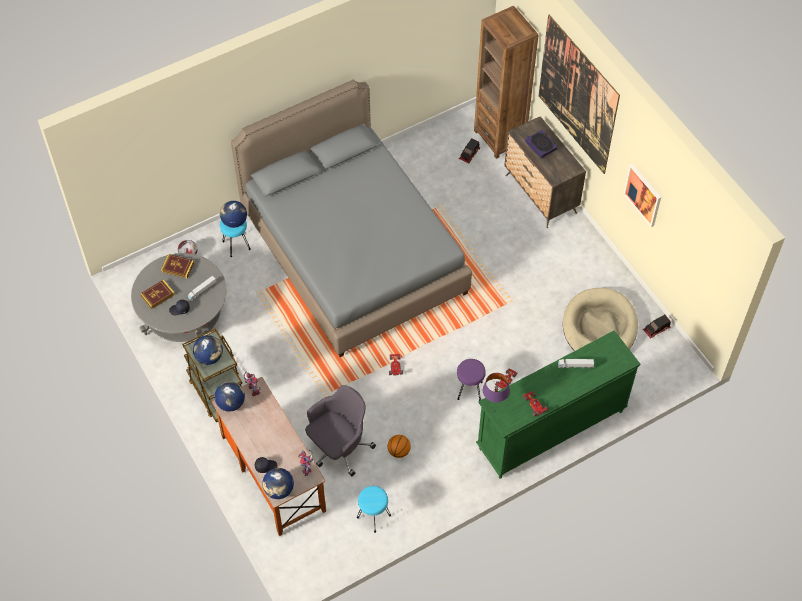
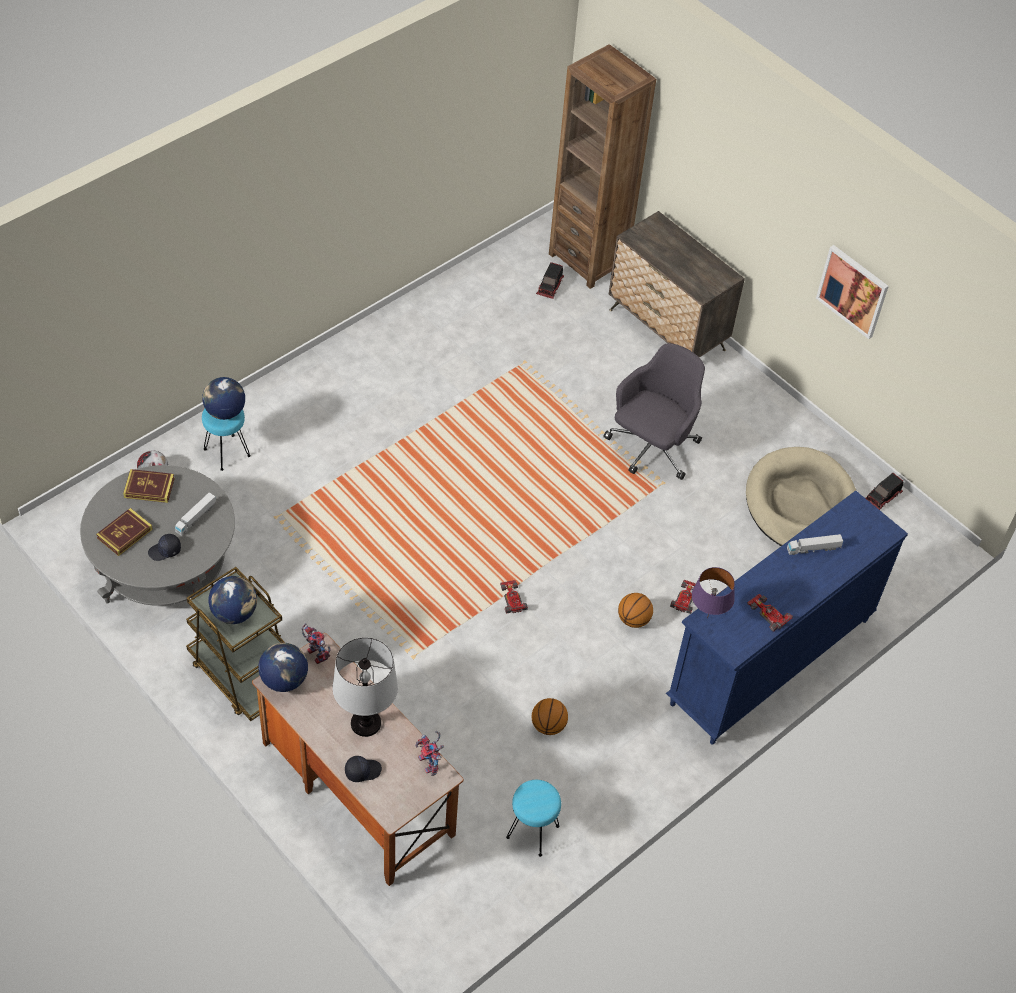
camera: 15 degrees left, 5 degrees down
grey bed [231,79,472,357] -> none
globe [262,468,294,499] -> none
grey office chair [305,385,376,476] -> grey office chair moved to [603,343,705,480]
purple stool [457,359,486,401] -> basketball [618,593,653,628]
green dresser [476,330,640,479] -> blue dresser [666,491,908,745]
book [525,130,558,159] -> none
picture [539,15,620,174] -> none
none -> table lamp [332,637,398,737]

